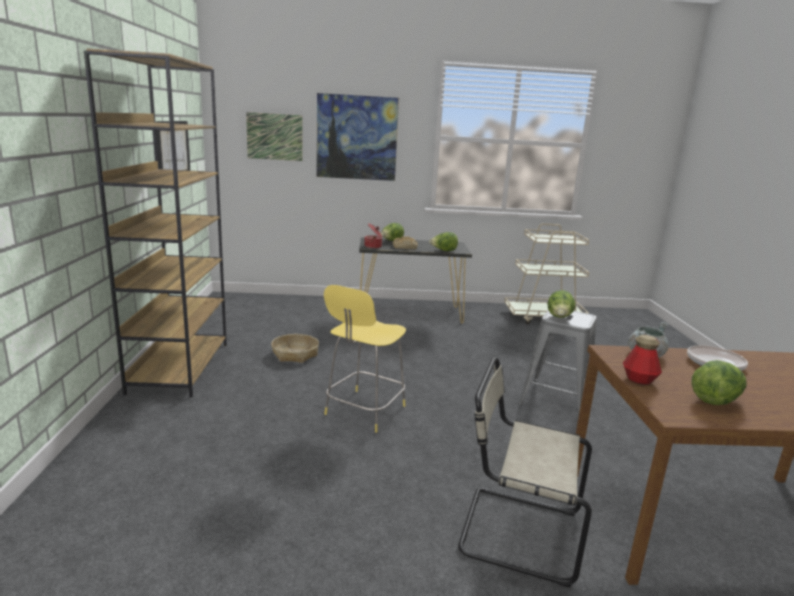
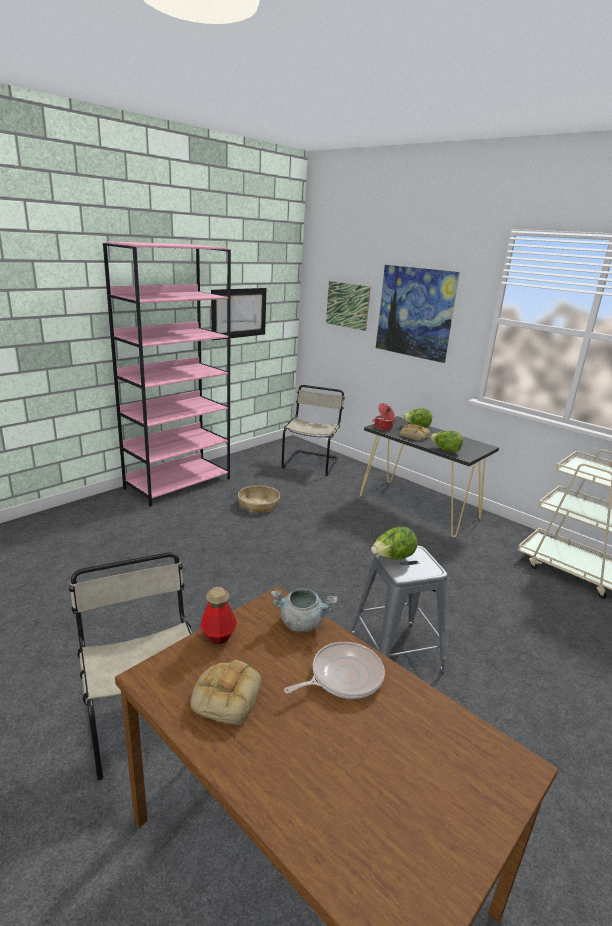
camera: 45 degrees right, 5 degrees up
brown bookcase [84,48,227,397] -> pink bookcase [103,241,231,506]
yellow stool [324,285,406,432] -> none
lettuce [691,360,747,405] -> bread [190,660,262,725]
none -> beige chair [282,385,345,476]

